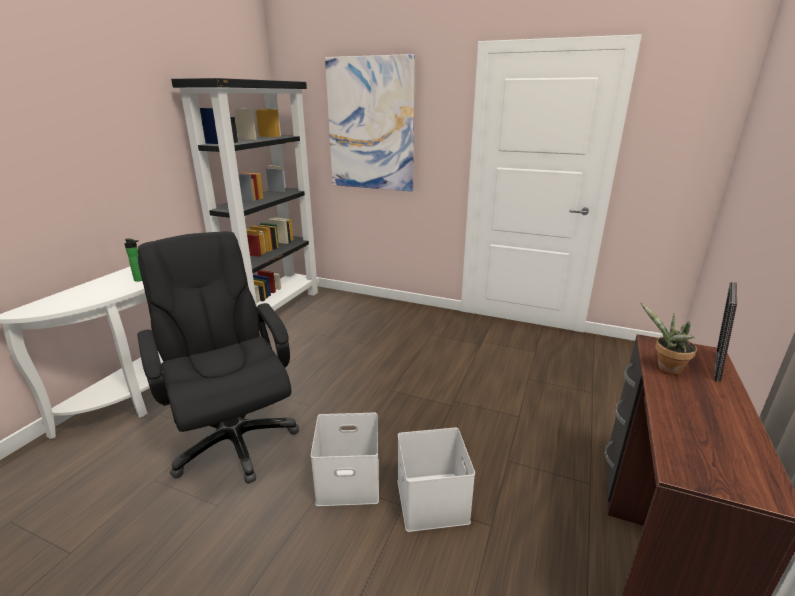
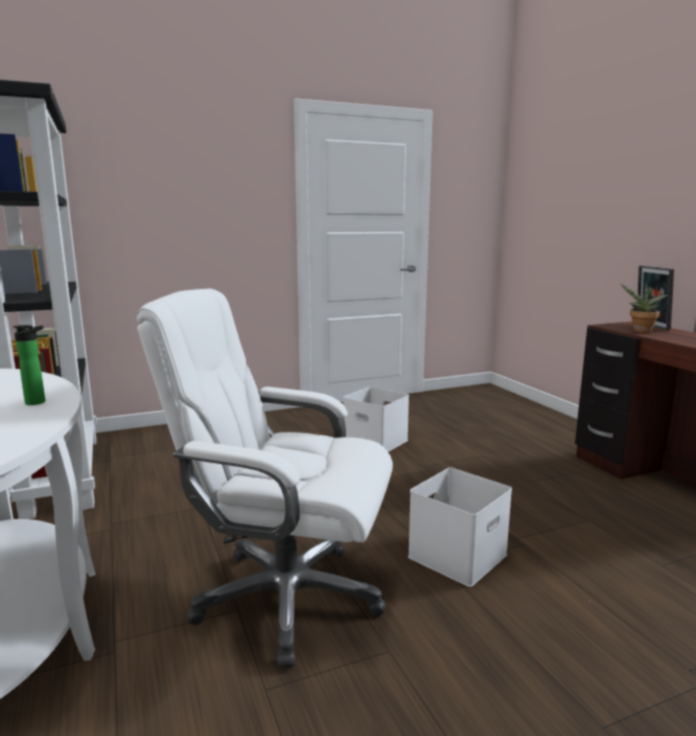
camera: 45 degrees left, 10 degrees down
black office chair [137,231,299,484] -> white office chair [136,289,393,669]
picture [325,54,415,191] -> none
white storage box [398,428,475,532] -> white storage box moved to [343,387,409,452]

